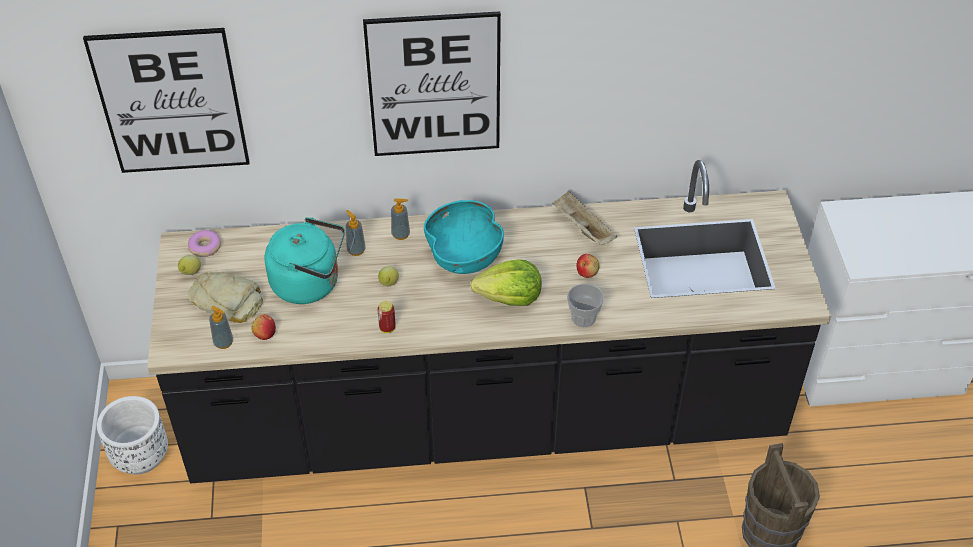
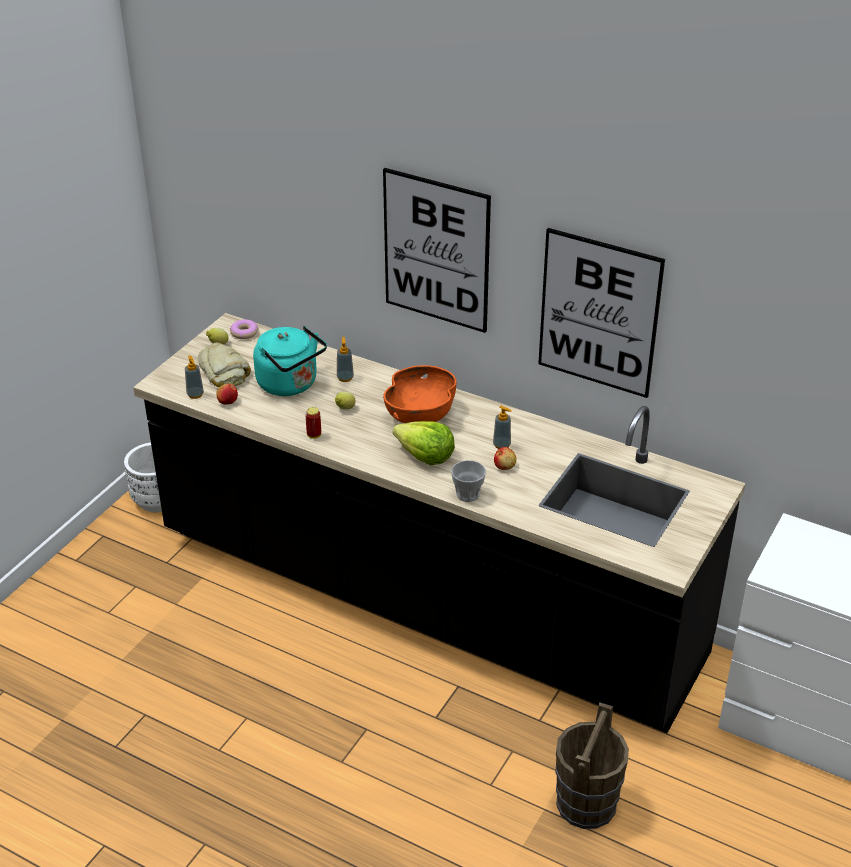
camera: 35 degrees right, 10 degrees down
picture [83,28,250,173] -> picture moved to [538,228,665,398]
soap dispenser [391,198,410,240] -> soap dispenser moved to [493,405,512,449]
turquoise bowl [424,200,504,274] -> orange bowl [383,365,457,423]
beige tray [552,191,618,245] -> none

